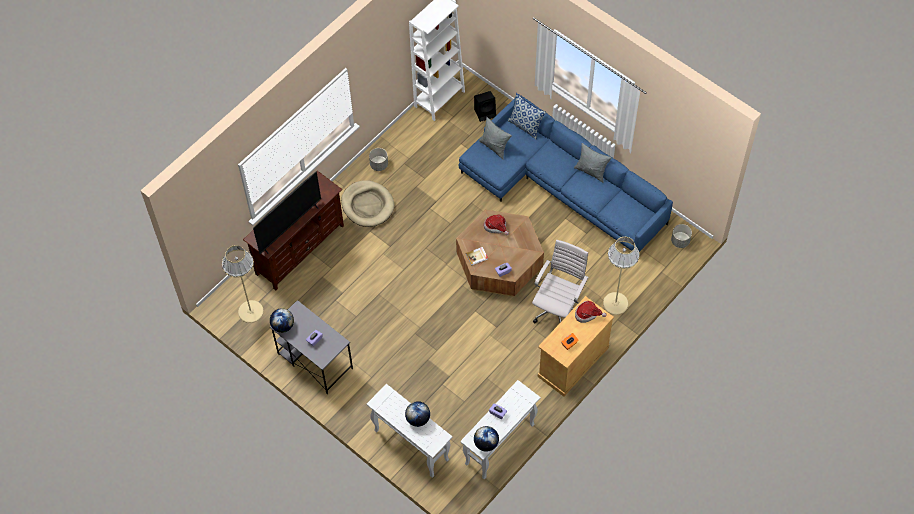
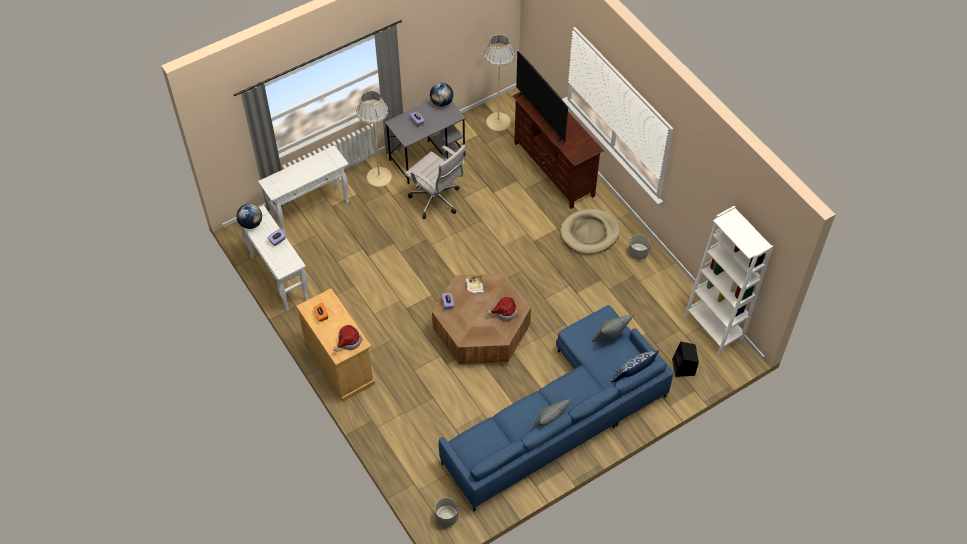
camera: 105 degrees right, 5 degrees down
globe [405,401,430,427] -> none
white office chair [532,240,589,323] -> white office chair moved to [405,145,466,219]
beige floor lamp [603,237,640,315] -> beige floor lamp moved to [356,91,392,187]

